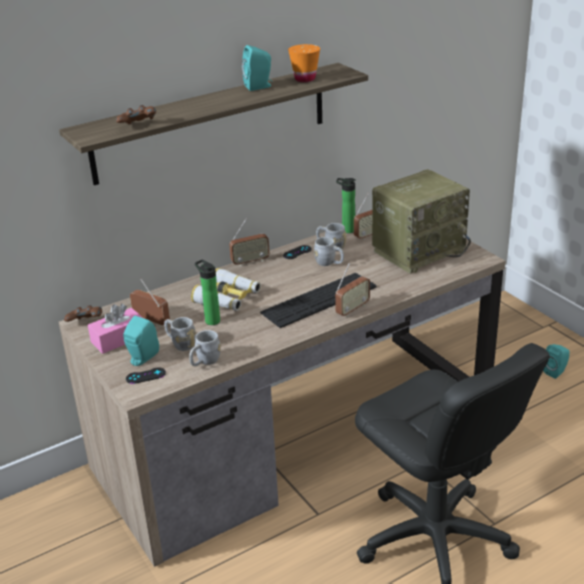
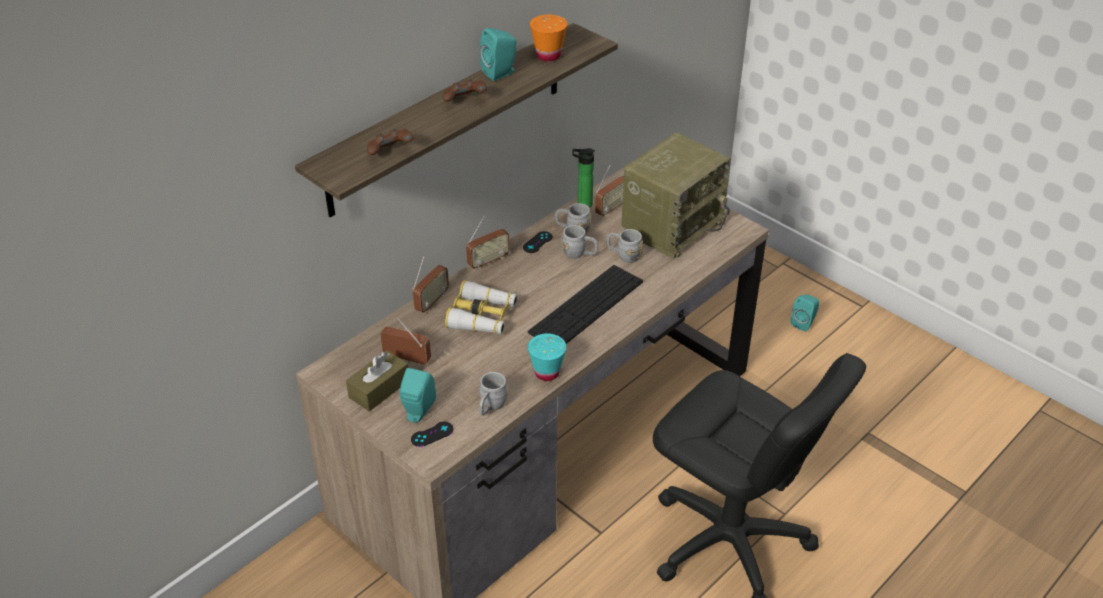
camera: 15 degrees left, 10 degrees up
brown game controller [64,305,102,322] -> brown game controller moved to [443,79,487,102]
pink tissue box [88,304,143,354] -> brown tissue box [346,350,408,411]
grey mug [164,317,196,351] -> grey mug moved to [606,229,643,263]
bottle [195,260,220,325] -> none
radio [335,263,370,317] -> radio moved to [413,256,449,313]
none -> turquoise cup [528,334,566,381]

